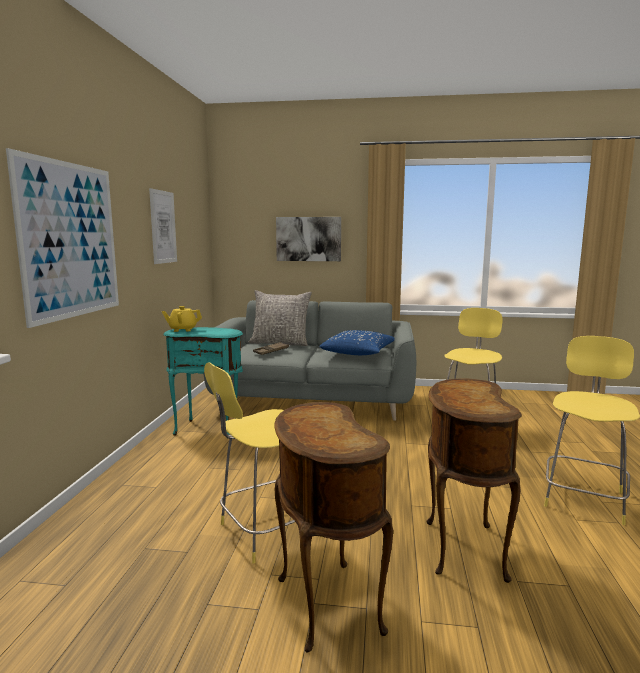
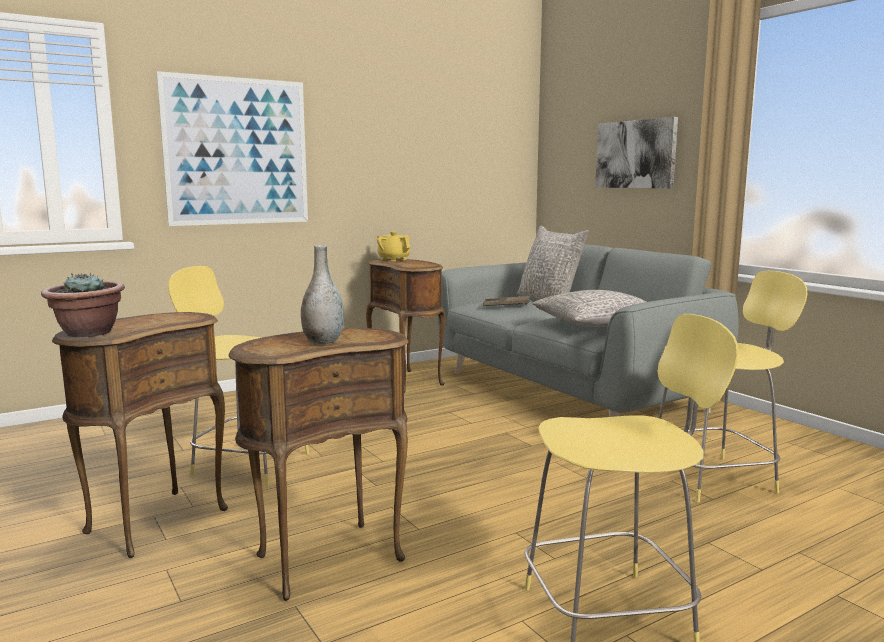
camera: 50 degrees right, 0 degrees up
picture [149,188,177,264] -> none
turquoise side table [163,327,243,436] -> brown side table [366,259,445,393]
blue pillow [319,330,395,355] -> grey pillow [532,290,646,327]
none -> potted plant [41,273,125,337]
none -> grey vase [301,245,344,344]

